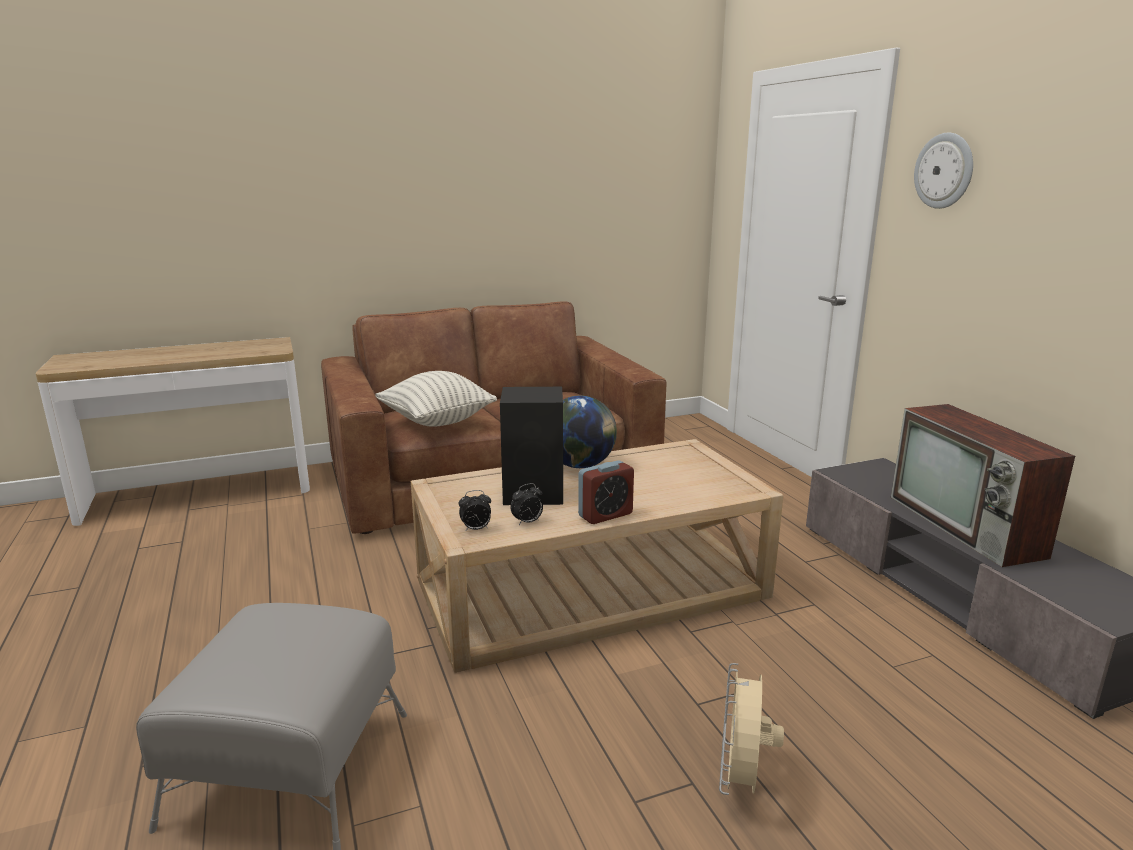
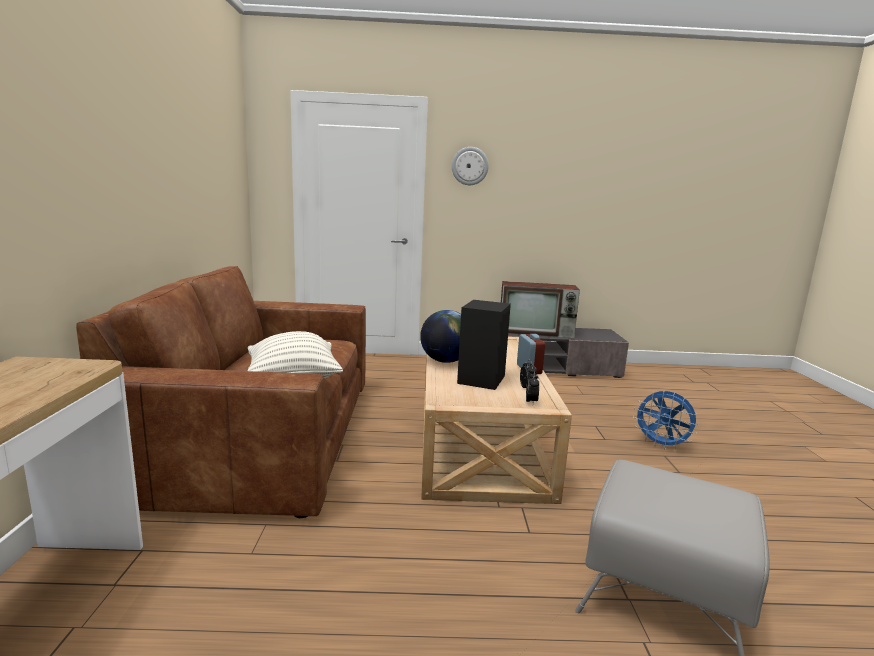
camera: 70 degrees left, 5 degrees down
beige fan [719,663,784,795] -> blue fan [633,391,699,449]

